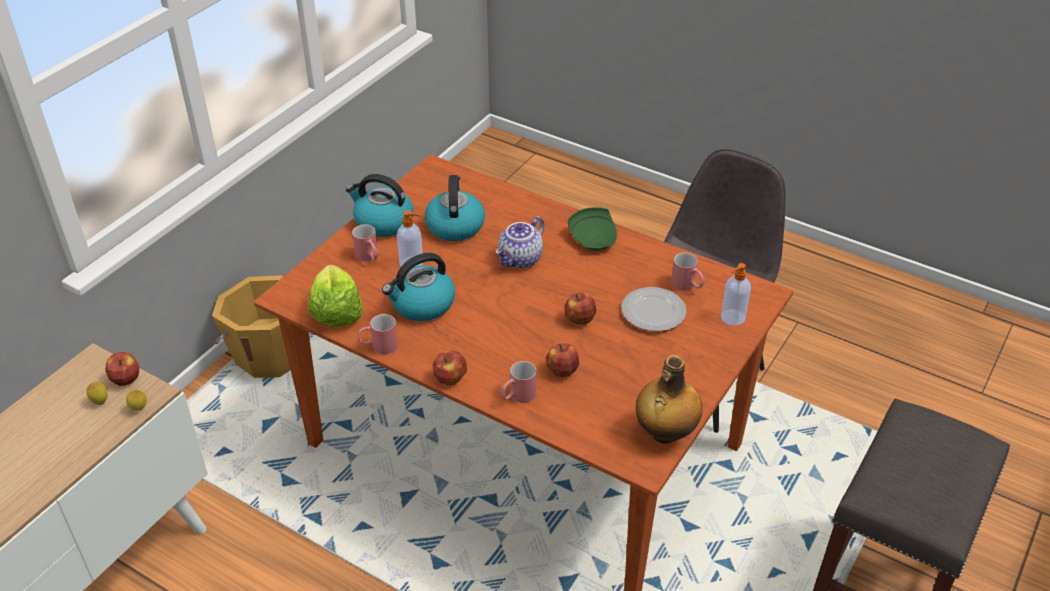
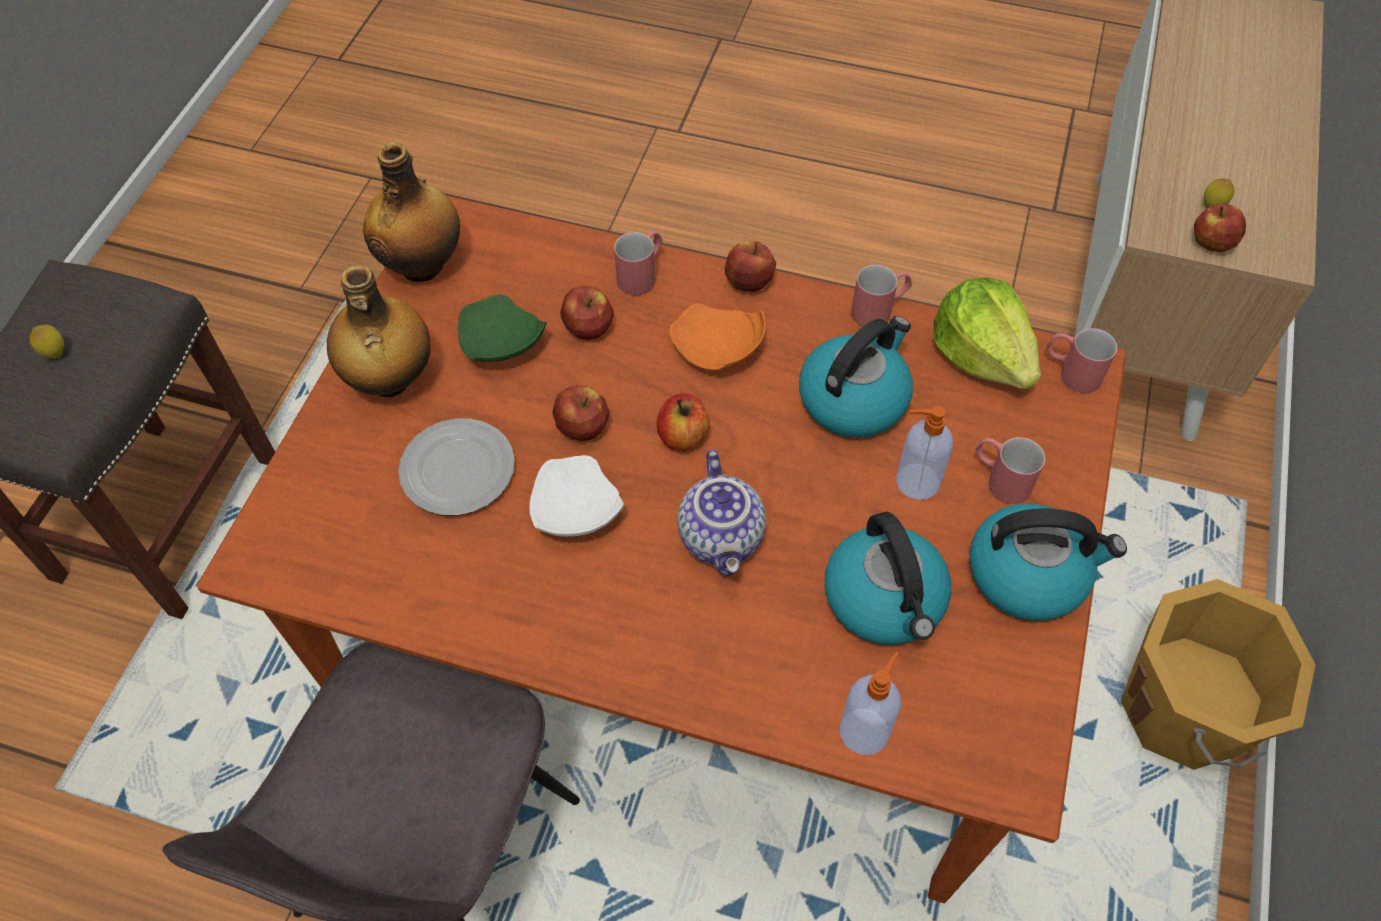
camera: 165 degrees right, 15 degrees up
lemon [126,390,147,411] -> lemon moved to [29,325,64,359]
teapot [496,216,544,269] -> teapot turned 150 degrees clockwise [678,450,766,576]
green plate [568,207,617,251] -> green plate moved to [458,294,546,362]
red mug [671,253,705,291] -> red mug moved to [1047,328,1117,393]
soap dispenser [721,263,751,326] -> soap dispenser moved to [840,652,901,755]
none -> bottle [327,265,430,397]
none -> white plate [529,455,624,537]
none -> apple [657,393,710,451]
none -> orange plate [669,303,766,370]

